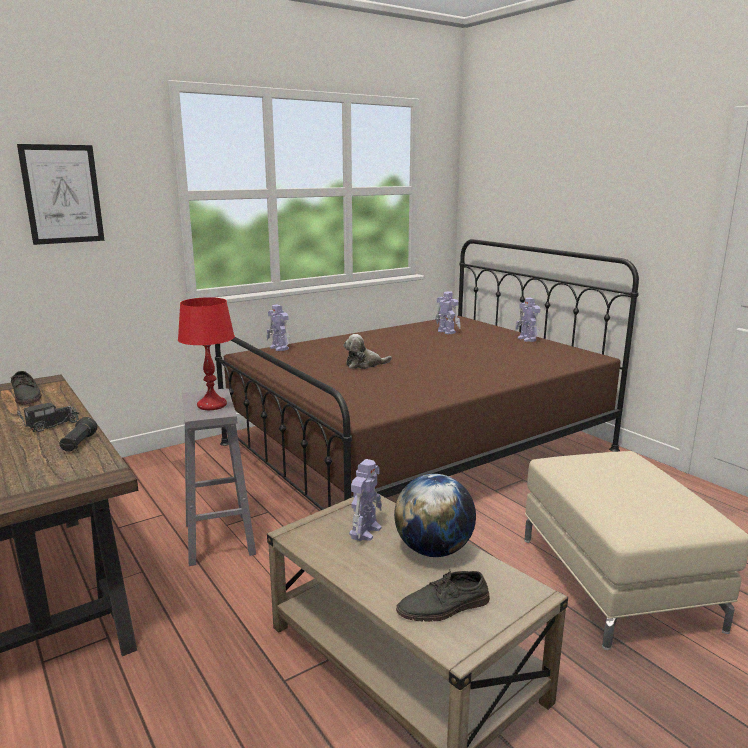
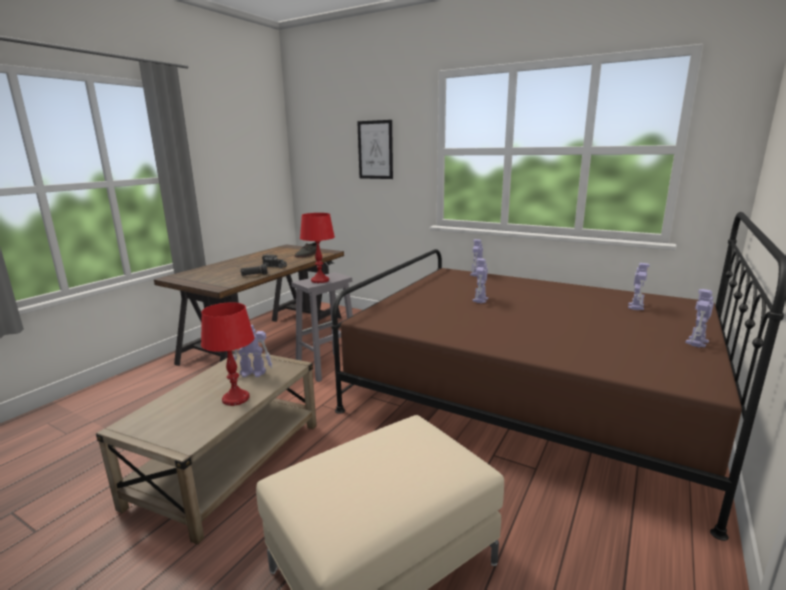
camera: 65 degrees right, 0 degrees up
plush toy [343,334,392,369] -> toy robot [472,258,488,303]
globe [394,474,476,557] -> red table lamp [201,302,255,406]
grey shoe [396,571,490,622] -> none

